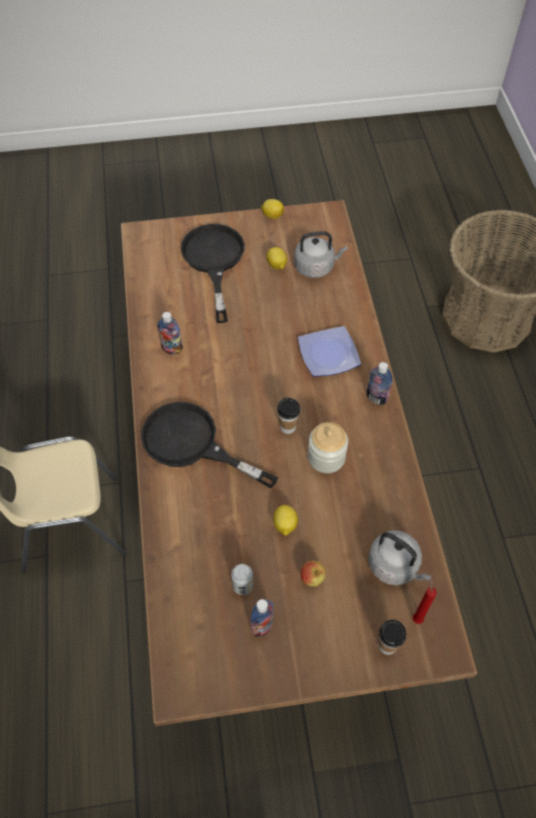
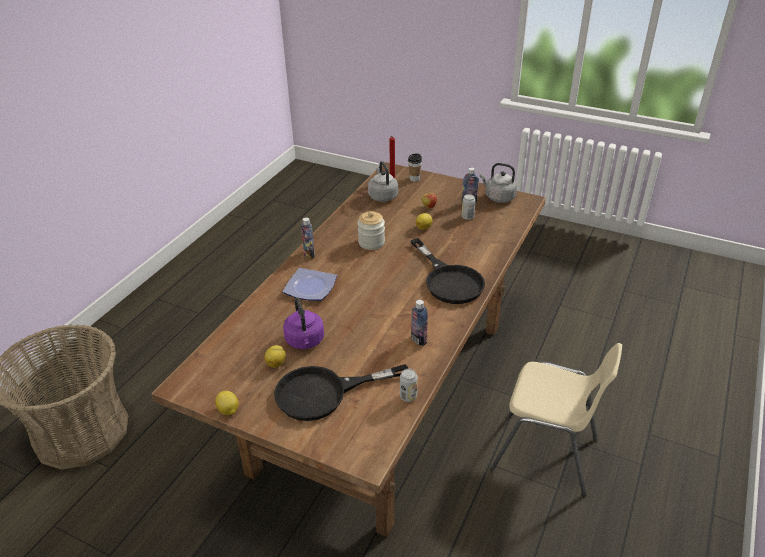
camera: 145 degrees left, 20 degrees down
black frying pan [181,224,245,323] -> black frying pan turned 45 degrees clockwise [274,364,408,421]
cup [277,398,300,434] -> none
grey kettle [294,231,348,278] -> grey kettle moved to [480,163,517,203]
none -> purple kettle [283,297,324,349]
none -> can [400,369,418,402]

